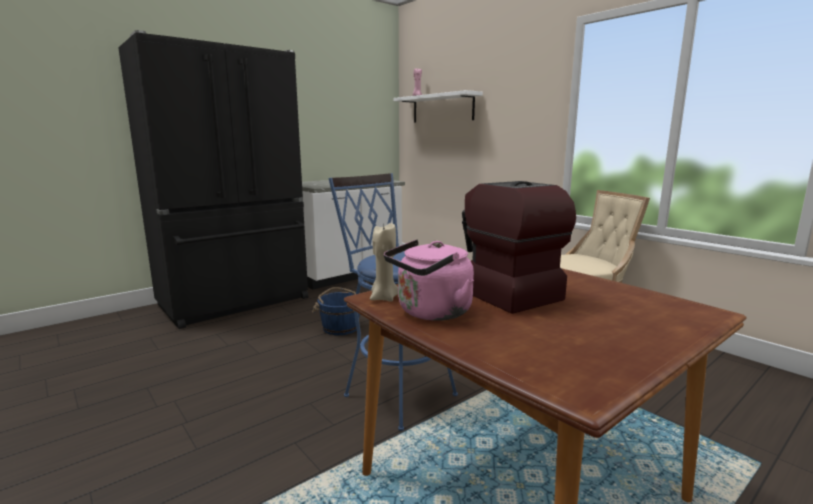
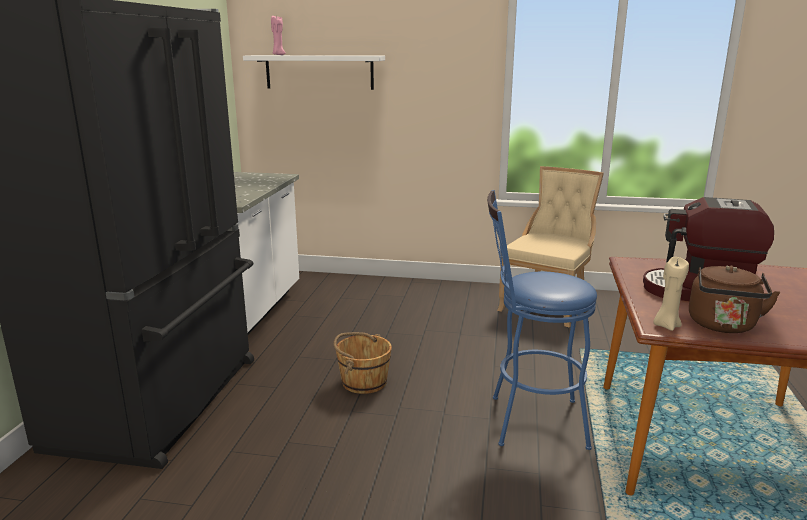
camera: 40 degrees left, 5 degrees up
blue bucket [312,287,360,335] -> brown bucket [334,332,392,394]
pink kettle [384,240,474,321] -> brown kettle [689,265,780,333]

